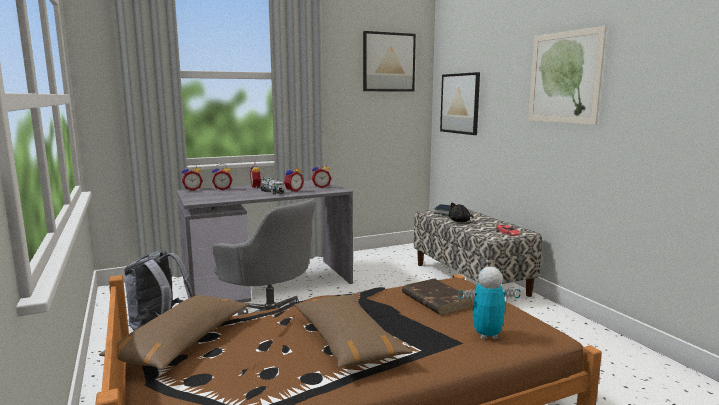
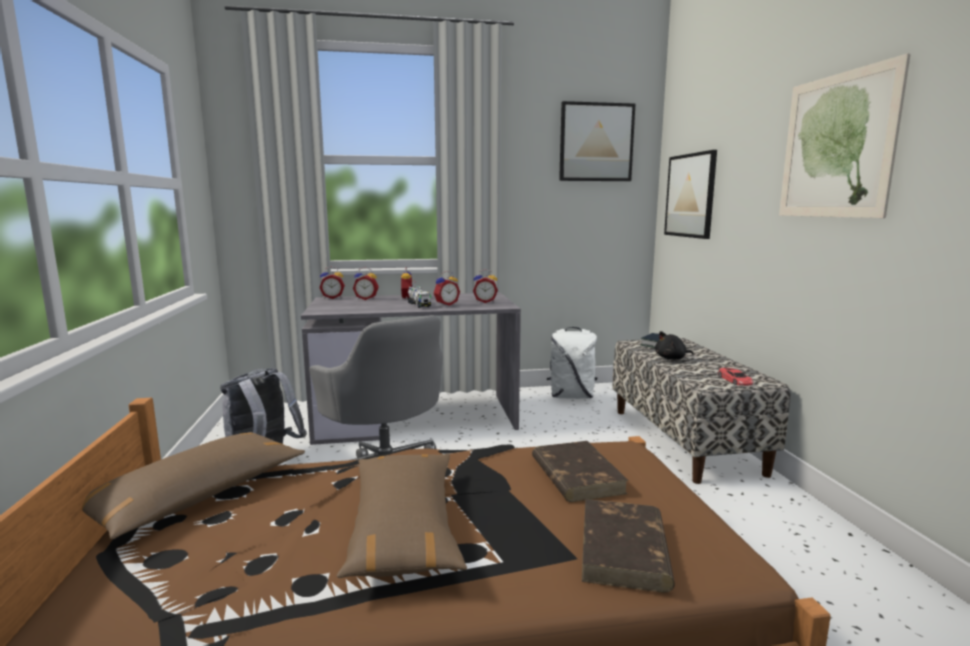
camera: 15 degrees right, 0 degrees up
toy robot [458,267,520,339] -> brown book [582,499,675,593]
none -> white backpack [547,327,598,399]

